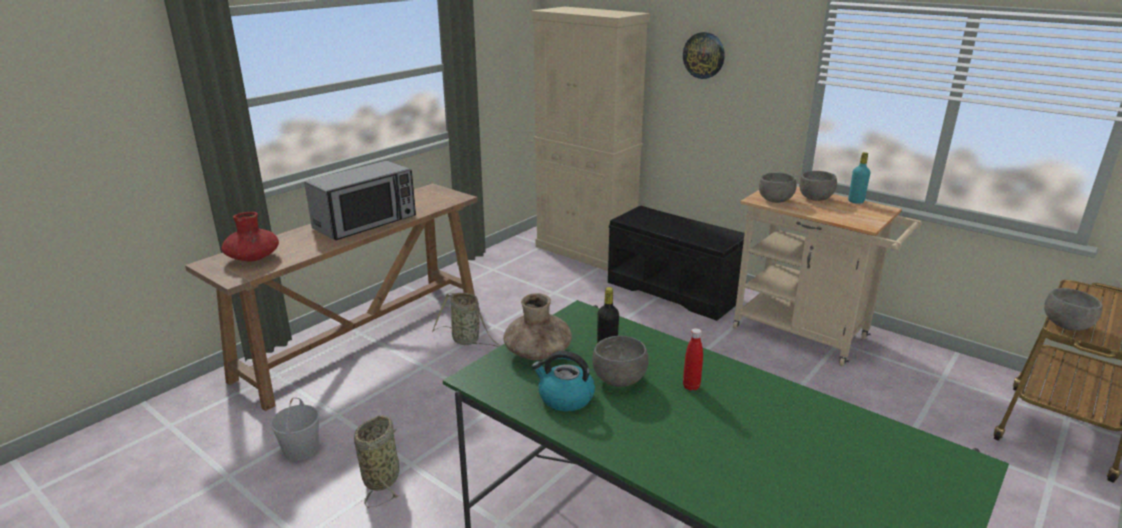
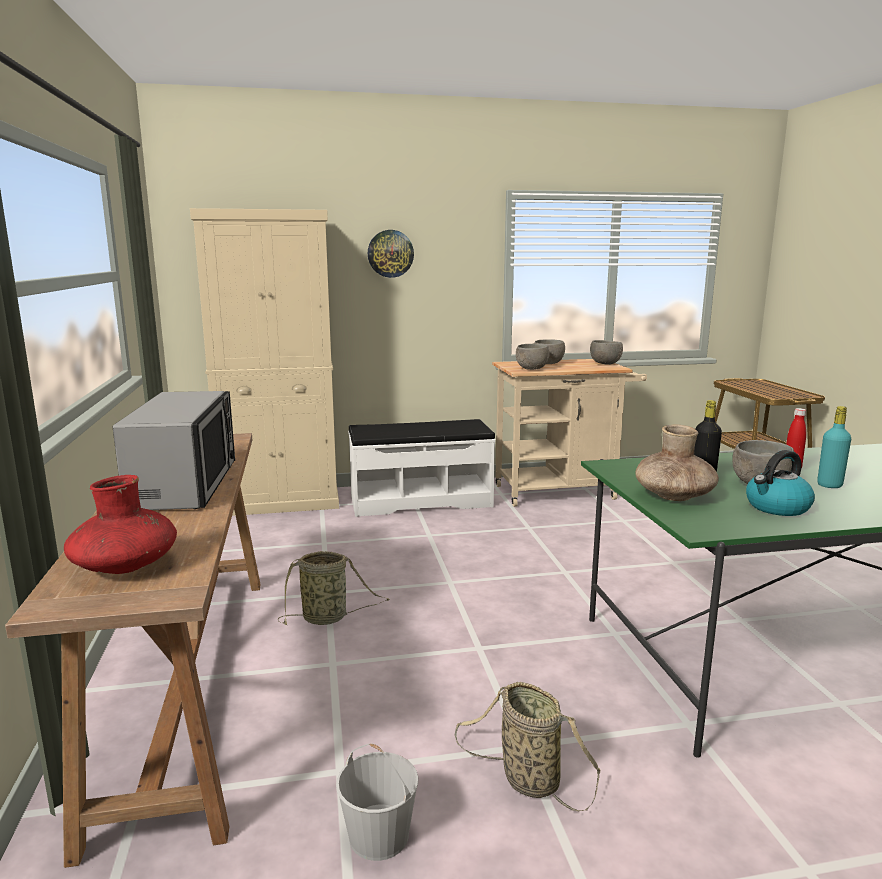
camera: 50 degrees left, 10 degrees down
black bench [608,206,745,321] -> white bench [348,419,496,517]
turquoise bottle [848,152,870,204] -> turquoise bottle moved to [817,406,851,488]
grey bowl [1044,288,1103,331] -> grey bowl moved to [590,340,623,365]

